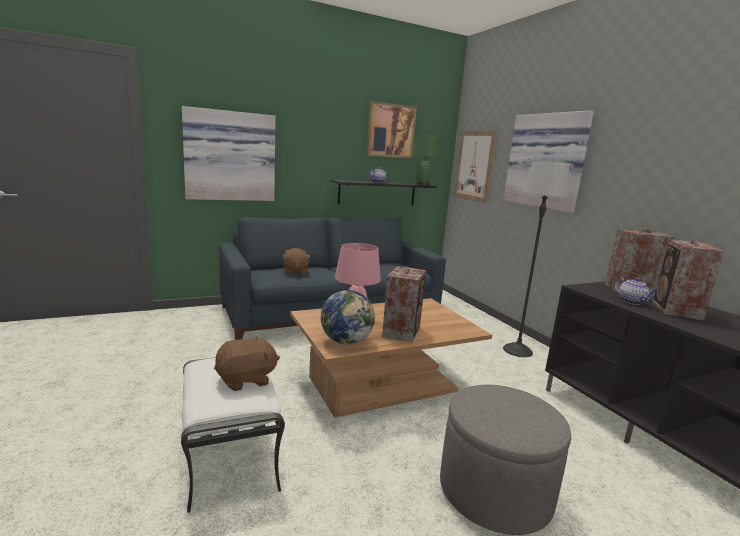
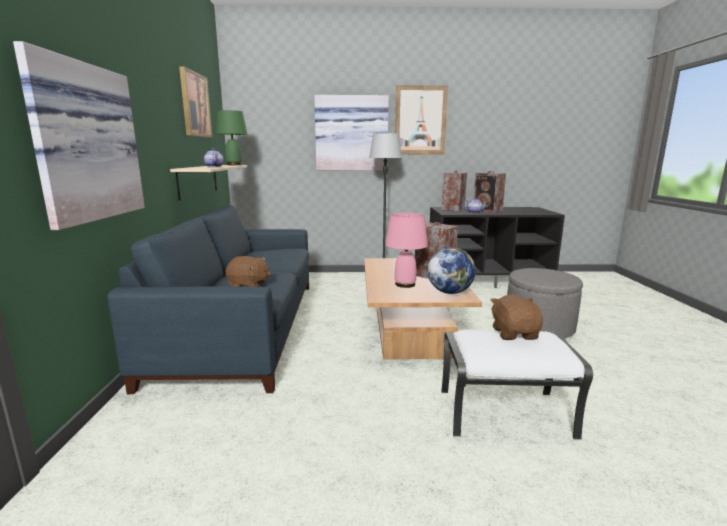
camera: 65 degrees left, 0 degrees up
black shelf [330,179,437,205] -> beige shelf [170,165,247,201]
picture [454,131,497,203] -> picture moved to [395,85,448,155]

